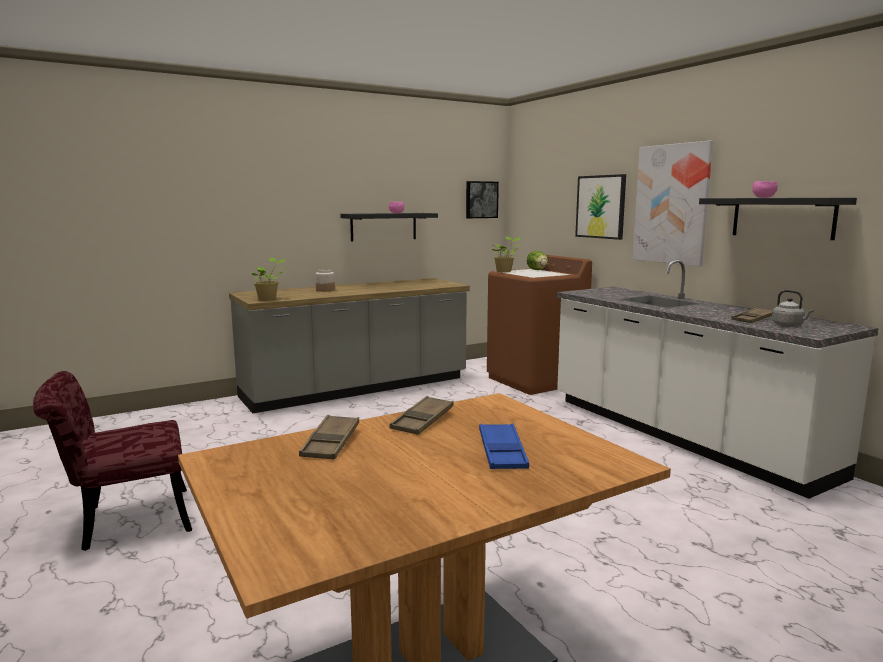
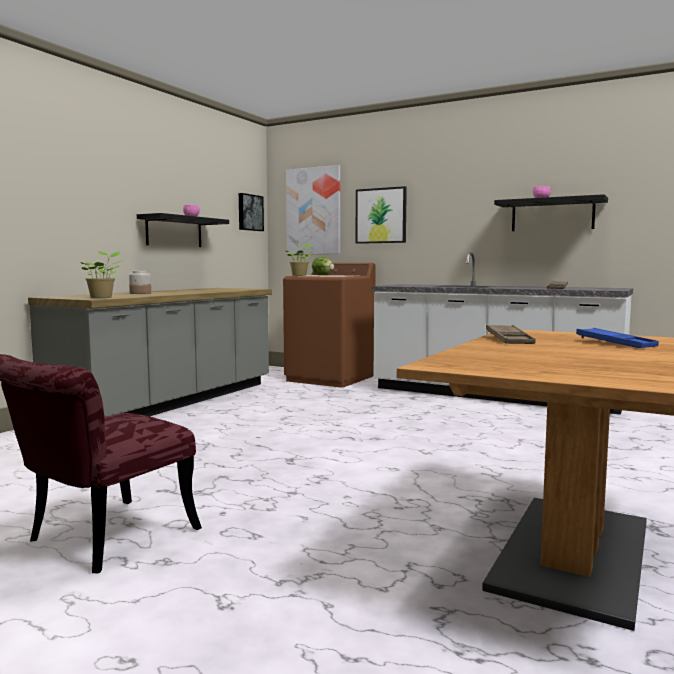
camera: 30 degrees left, 5 degrees down
brown tray [299,415,359,460] -> none
picture [632,141,713,267] -> picture moved to [286,165,340,254]
grey kettle [772,290,814,327] -> none

